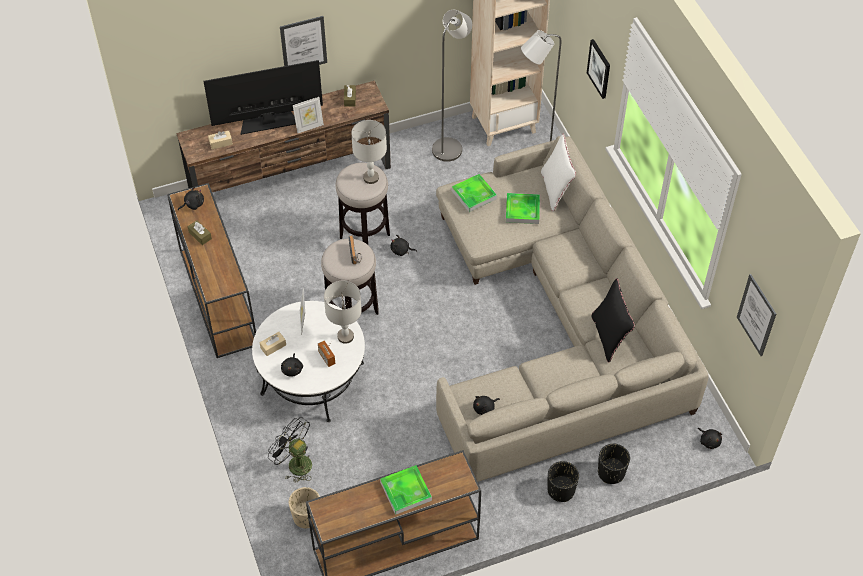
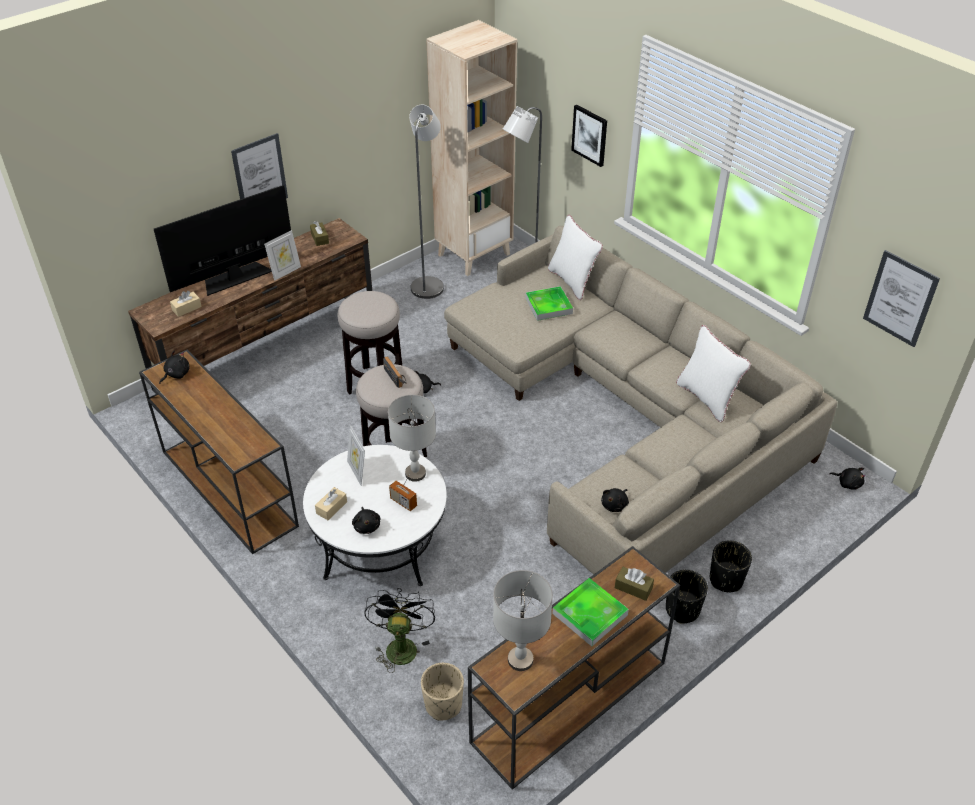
camera: 20 degrees left, 10 degrees down
brown tissue box [188,220,212,245] -> brown tissue box moved to [615,567,654,601]
black fan [268,417,312,483] -> black fan turned 75 degrees clockwise [364,588,435,673]
grey table lamp [351,120,387,184] -> grey table lamp moved to [493,570,553,671]
tray [452,174,497,212] -> none
black pillow [592,278,635,362] -> white pillow [676,325,751,422]
black planter [598,444,630,484] -> black planter moved to [666,570,708,624]

